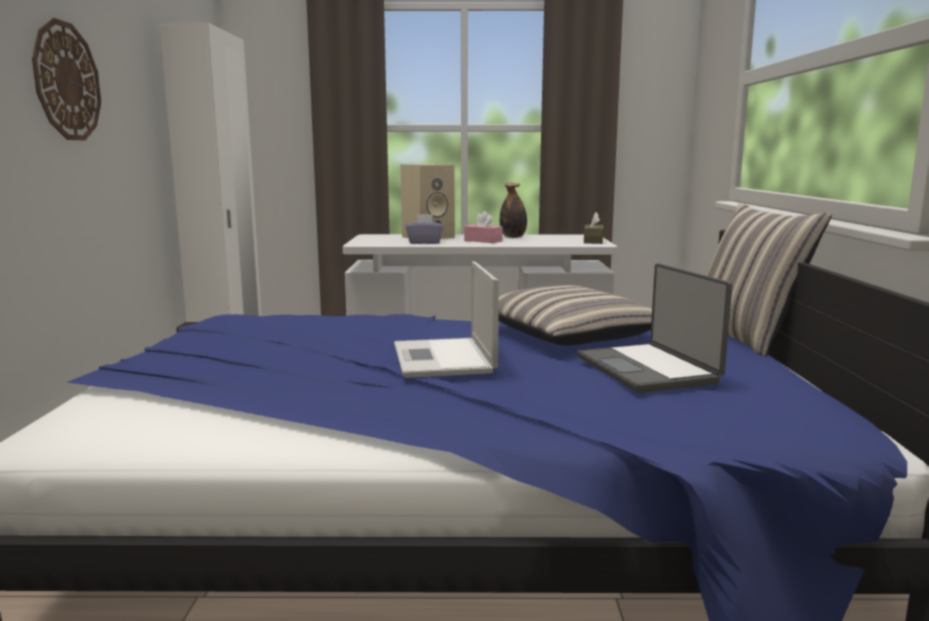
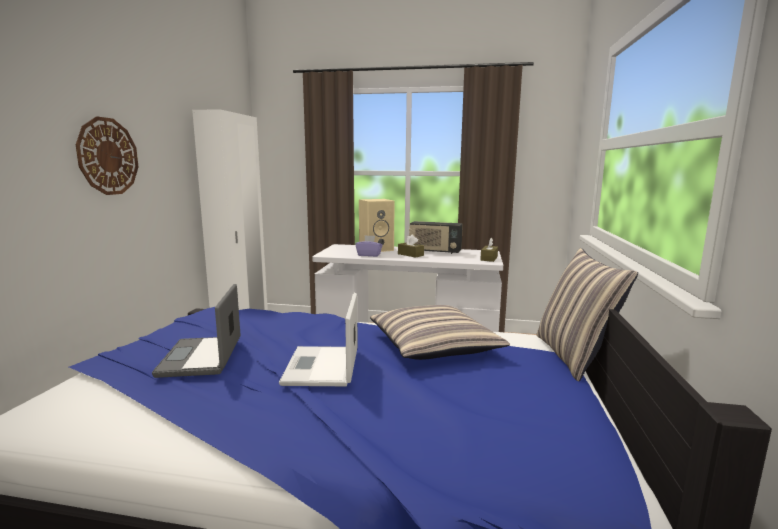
camera: 10 degrees right, 0 degrees up
pink tissue box [464,211,503,243] -> brown tissue box [398,235,424,258]
bottle [499,183,527,238] -> radio [409,221,463,254]
laptop [577,263,732,393] -> laptop moved to [152,284,240,378]

